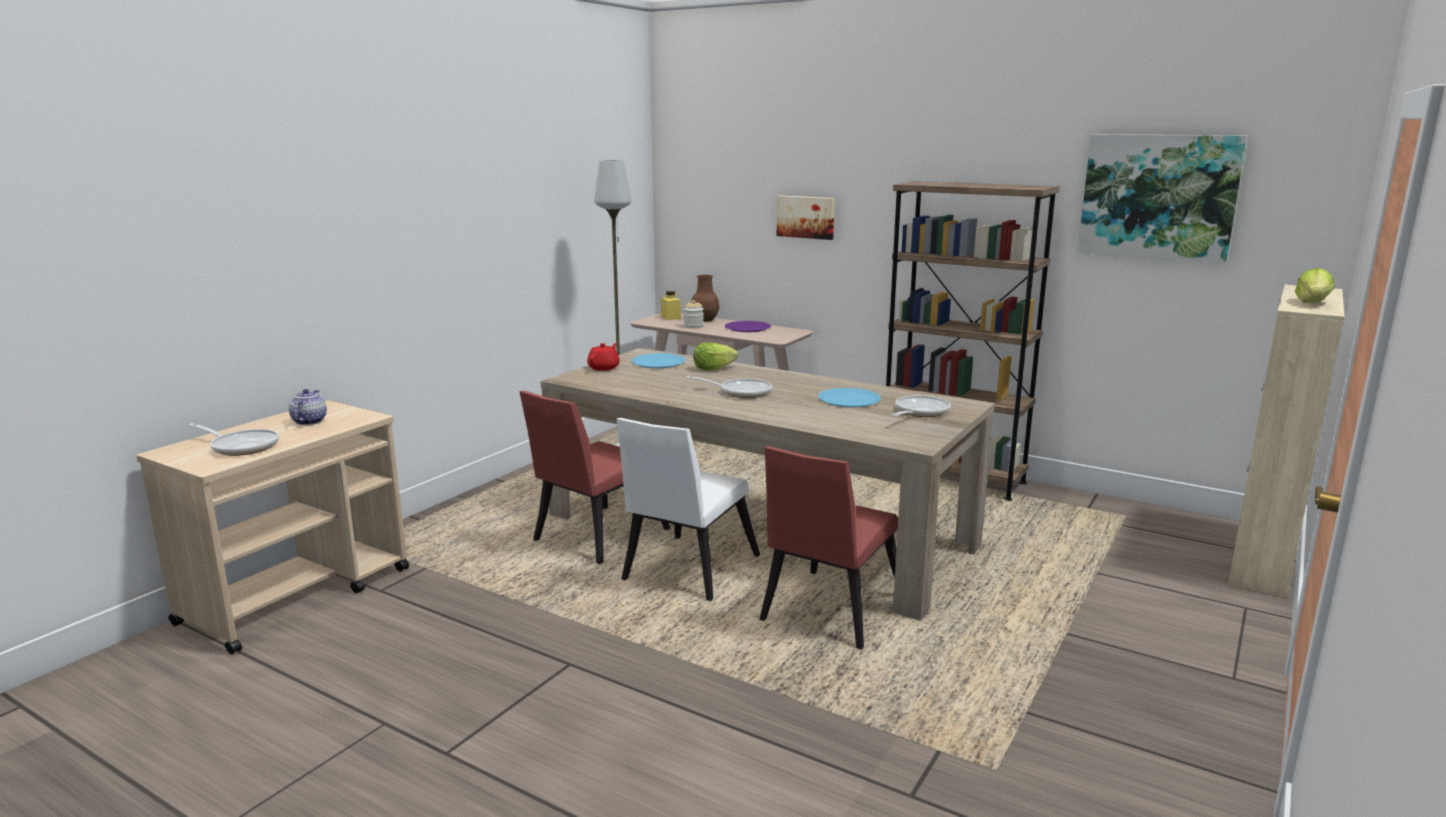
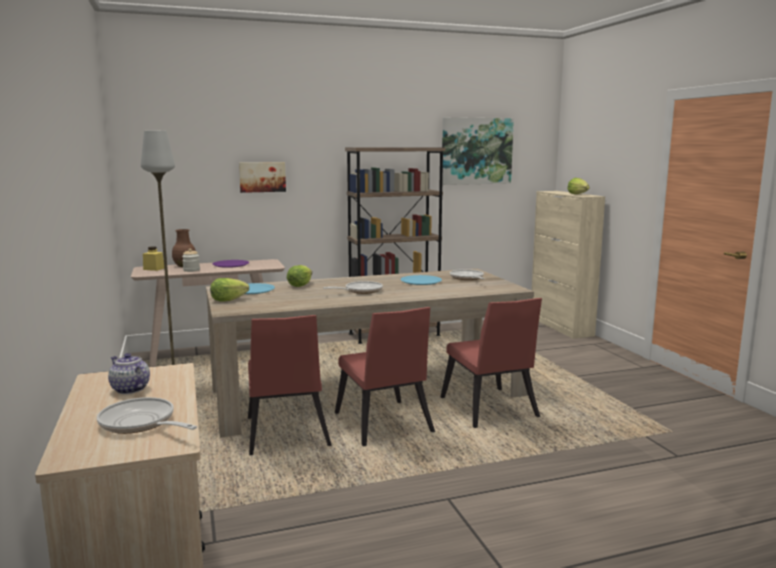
camera: 50 degrees left, 5 degrees down
frying pan [189,423,279,456] -> frying pan turned 120 degrees counterclockwise [97,397,197,434]
red teapot [587,343,620,371] -> lettuce [210,278,249,302]
white chair [617,418,760,601] -> red chair [335,307,435,447]

